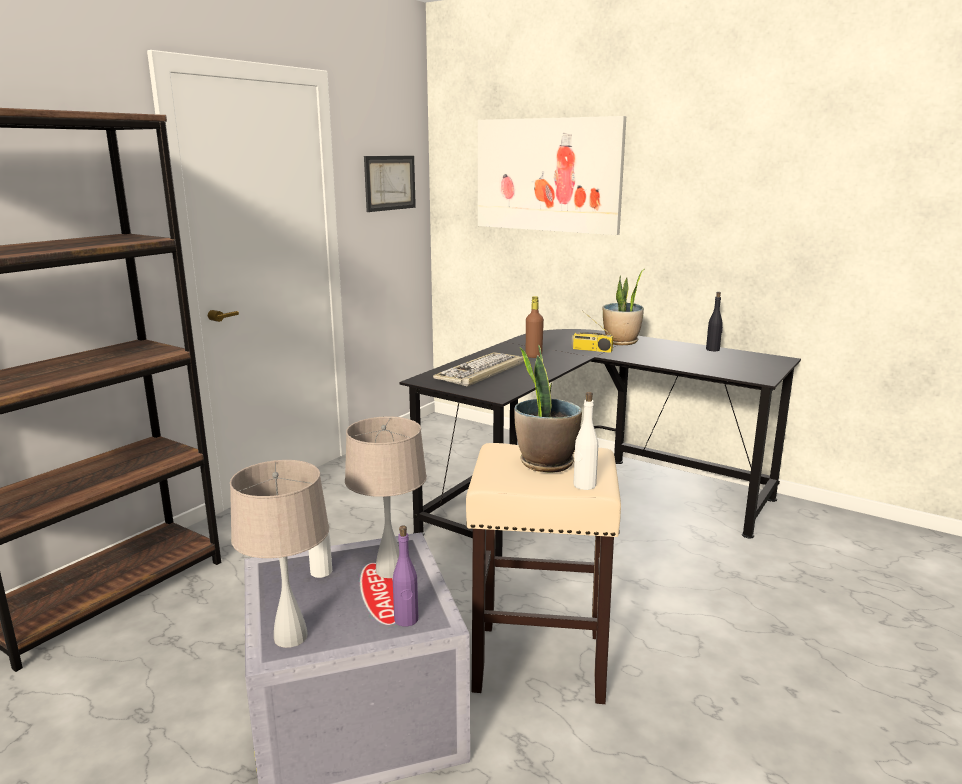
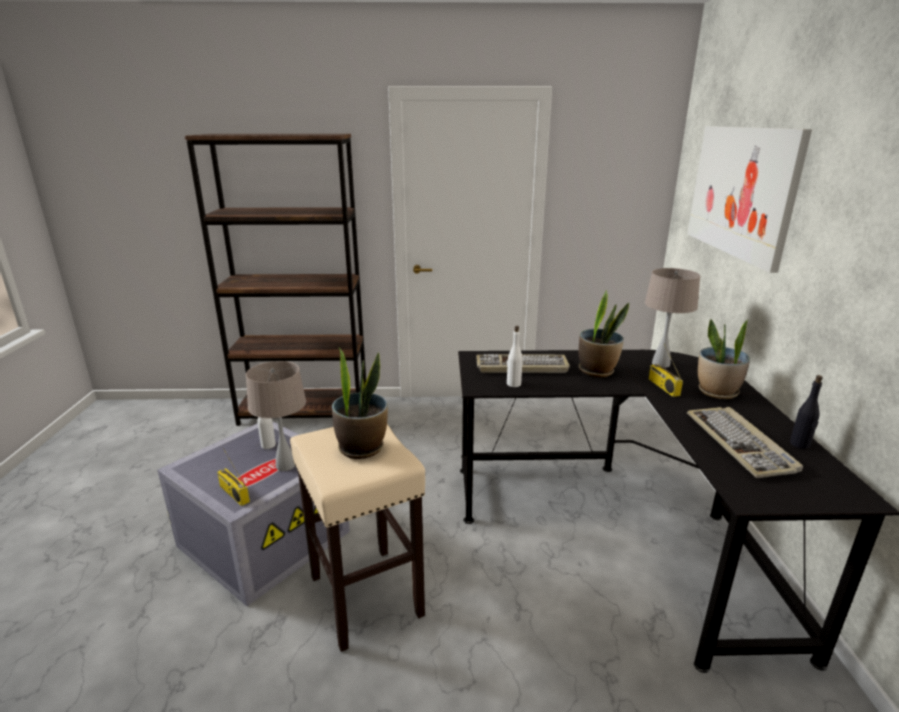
camera: 55 degrees right, 5 degrees up
beige table lamp [230,460,329,648] -> beige table lamp moved to [645,268,701,368]
picture [364,156,416,212] -> none
purple bottle [393,525,418,626] -> radio [217,448,250,506]
brown bottle [526,296,544,358] -> potted plant [579,290,629,377]
white bottle [574,392,598,490] -> white bottle moved to [507,326,523,387]
none -> keyboard [687,407,803,478]

